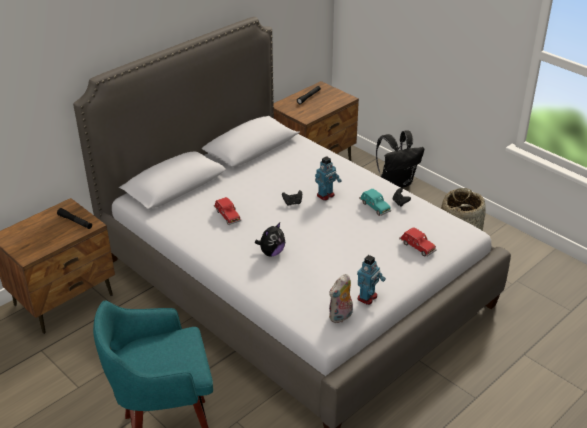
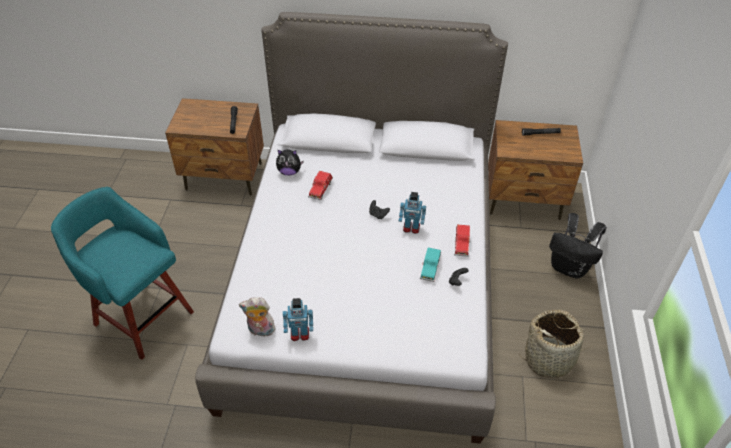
camera: 50 degrees right, 10 degrees up
plush toy [255,222,285,256] -> plush toy moved to [276,149,304,176]
red toy car [399,227,437,257] -> red toy car moved to [454,225,470,257]

